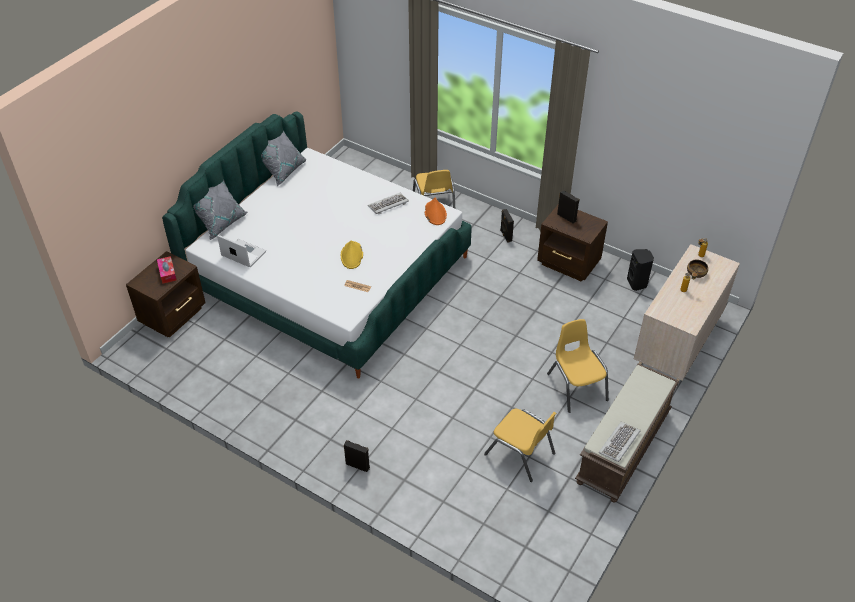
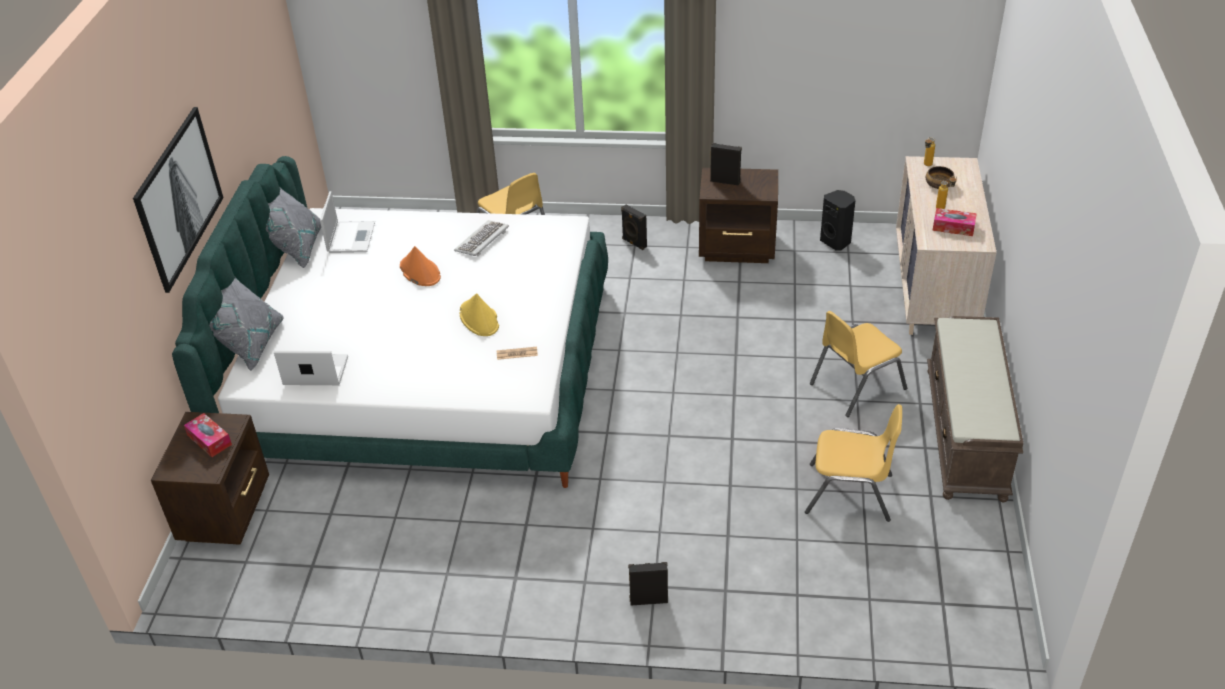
camera: 25 degrees left, 5 degrees down
orange hat [425,198,447,225] -> orange hat moved to [400,246,441,286]
yellow chair [547,319,609,413] -> yellow chair turned 75 degrees counterclockwise [810,311,907,417]
keyboard [599,422,641,462] -> none
none -> picture [133,107,224,293]
none -> laptop [320,191,375,253]
none -> tissue box [933,208,977,236]

